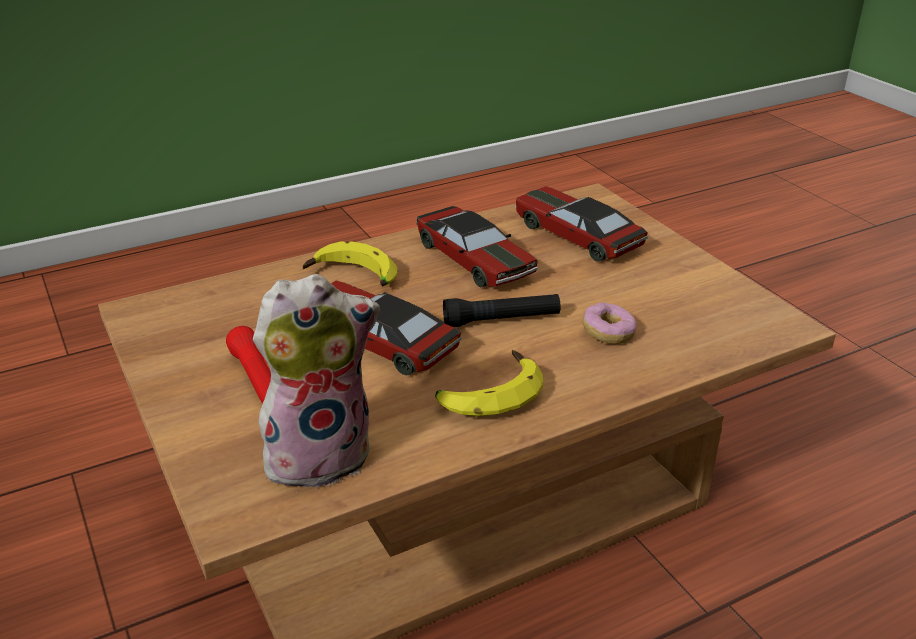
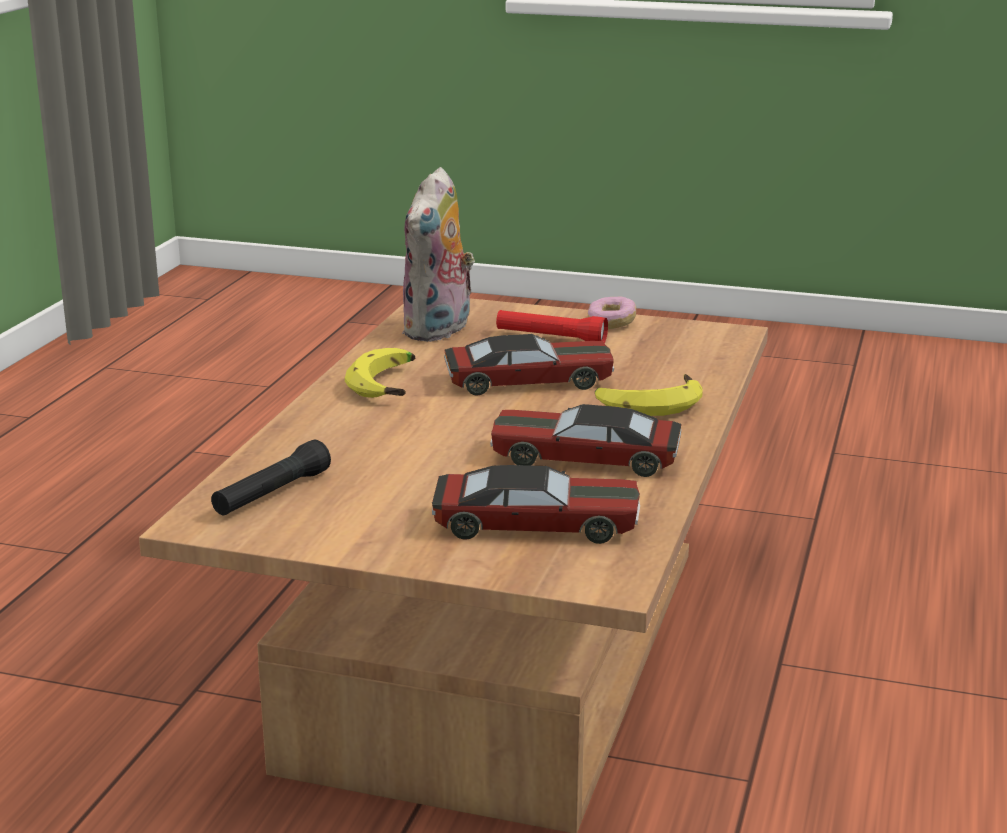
camera: 135 degrees right, 10 degrees down
black flashlight [443,294,561,327] -> black flashlight moved to [211,440,331,515]
donut [582,302,637,344] -> donut moved to [588,297,636,329]

